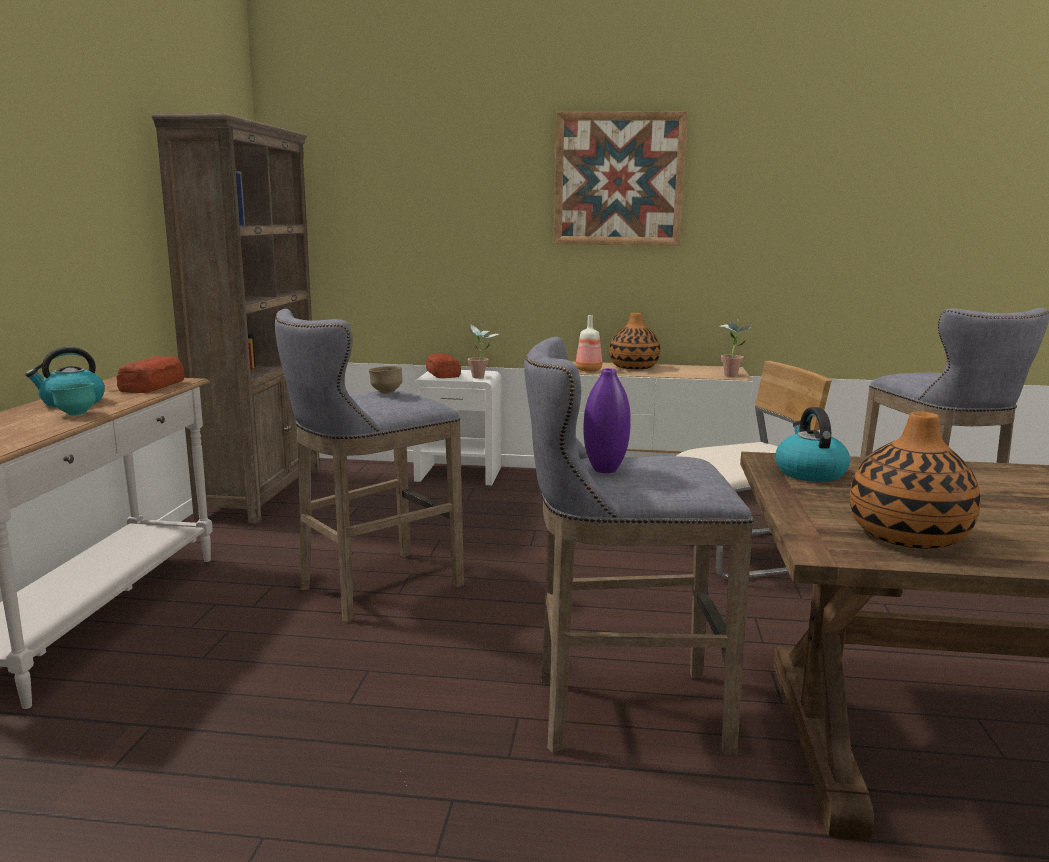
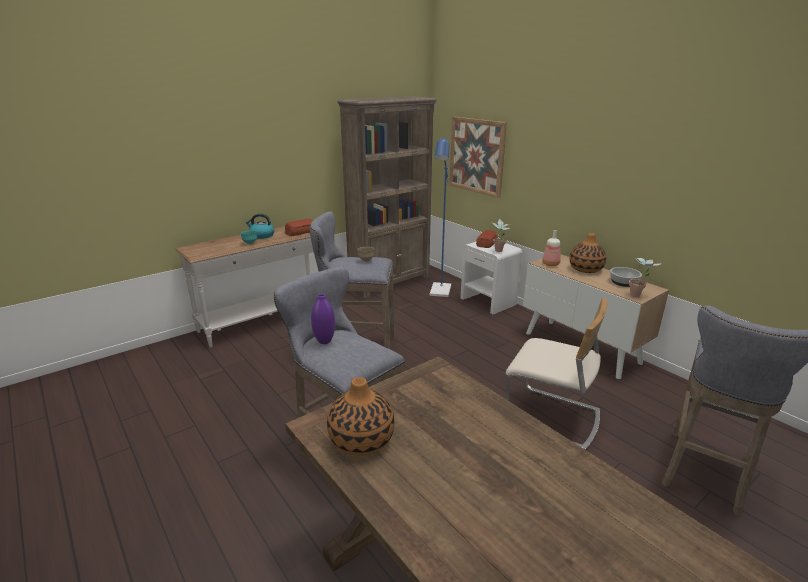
camera: 45 degrees right, 10 degrees up
picture [554,111,688,246] -> picture moved to [449,116,507,198]
kettle [775,407,850,482] -> none
none -> blue floor lamp [430,137,451,297]
none -> bowl [610,267,642,287]

